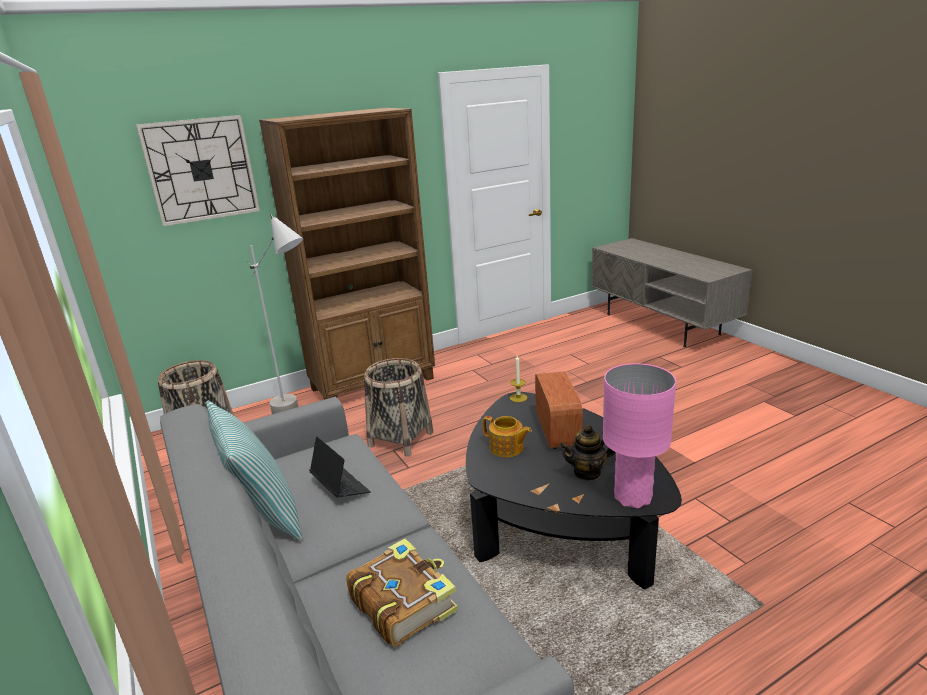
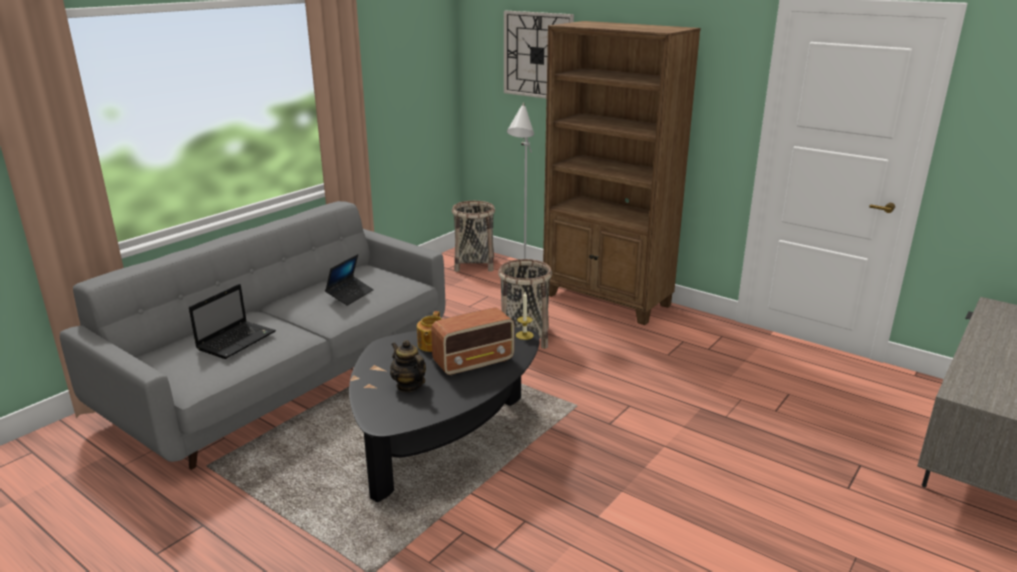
camera: 65 degrees right, 0 degrees up
pillow [206,400,302,541] -> none
book [346,538,458,647] -> laptop [189,284,276,359]
pink table lamp [603,363,676,508] -> none

